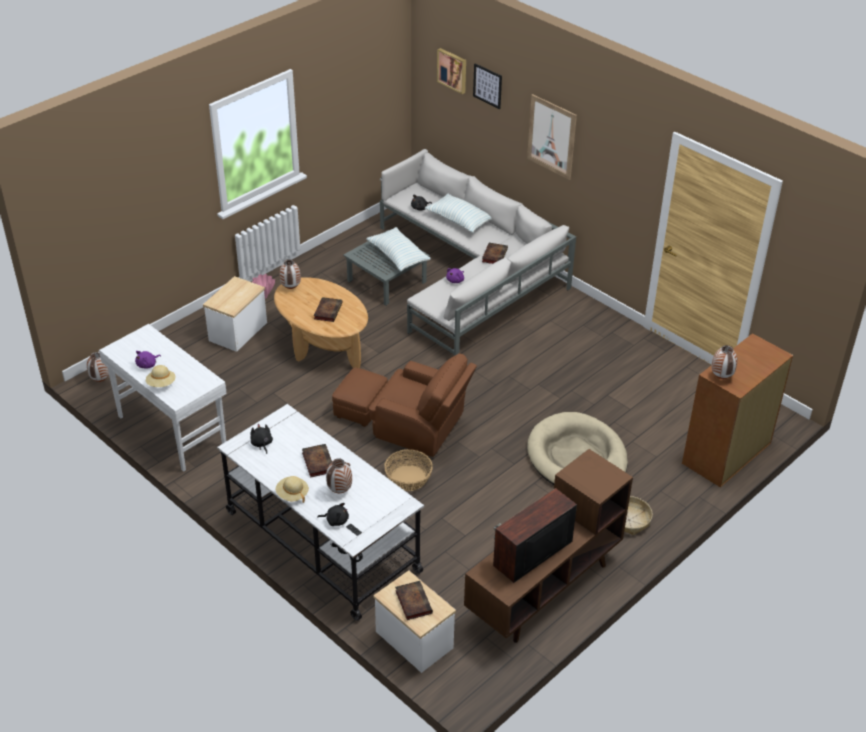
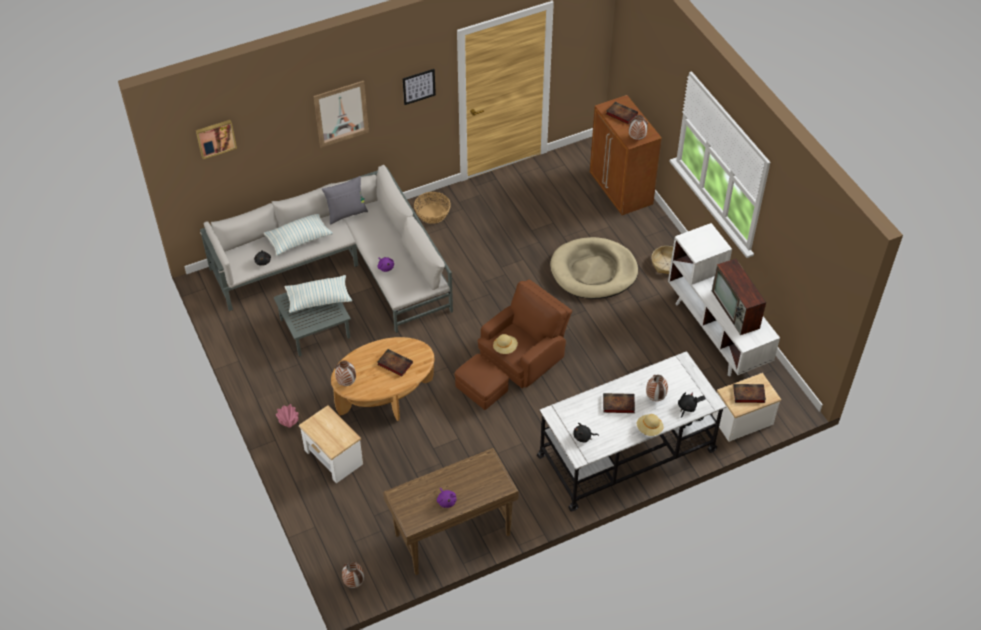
camera: 70 degrees left, 10 degrees up
white console table [99,324,227,472] -> brown console table [383,448,519,575]
beige hat [146,365,176,387] -> beige hat moved to [493,334,518,354]
basket [384,449,433,491] -> basket moved to [414,192,451,224]
brown tv stand [464,449,633,643] -> white tv stand [668,223,780,377]
picture [473,63,502,109] -> picture moved to [403,69,436,105]
book [482,243,508,264] -> book moved to [606,102,638,124]
none -> grey pillow [322,176,368,224]

